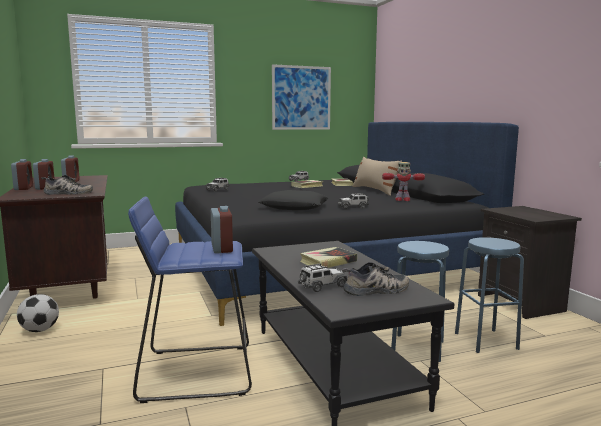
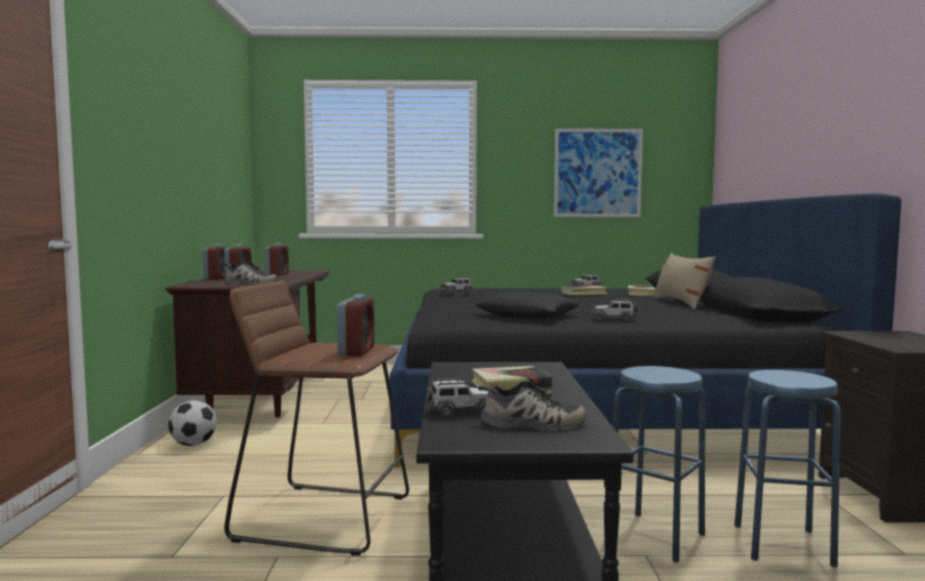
camera: 20 degrees right, 5 degrees down
blue stool [128,197,252,403] -> brown stool [224,281,409,556]
toy robot [382,162,425,201] -> none

